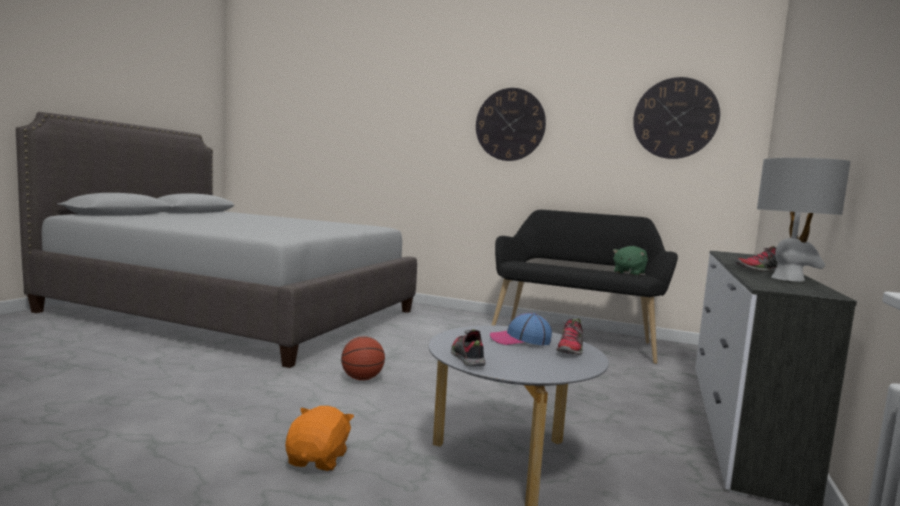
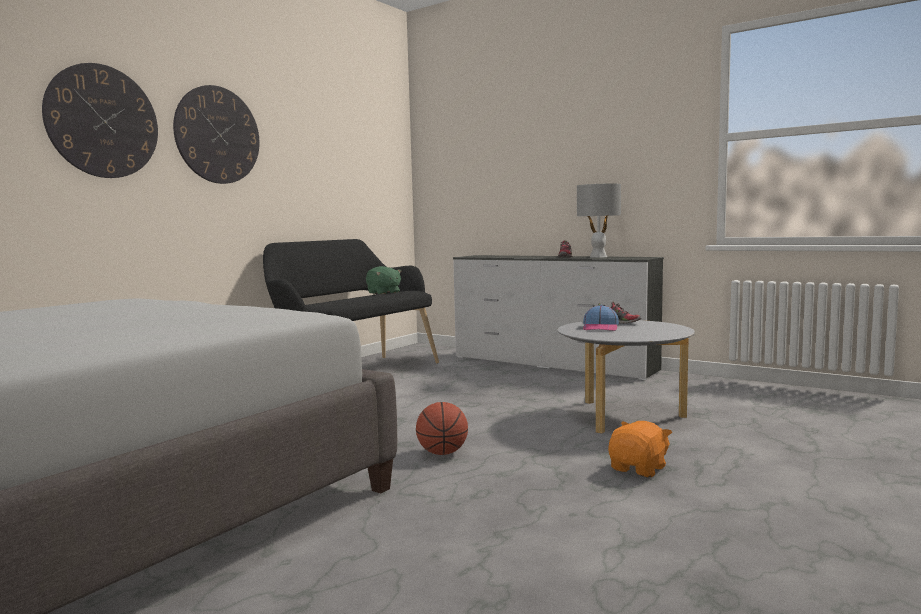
camera: 75 degrees left, 0 degrees up
orange plush toy [285,406,354,471] -> orange plush toy turned 105 degrees clockwise [608,421,672,478]
shoe [451,329,486,367] -> none
wall clock [633,77,720,159] -> wall clock moved to [42,63,158,178]

